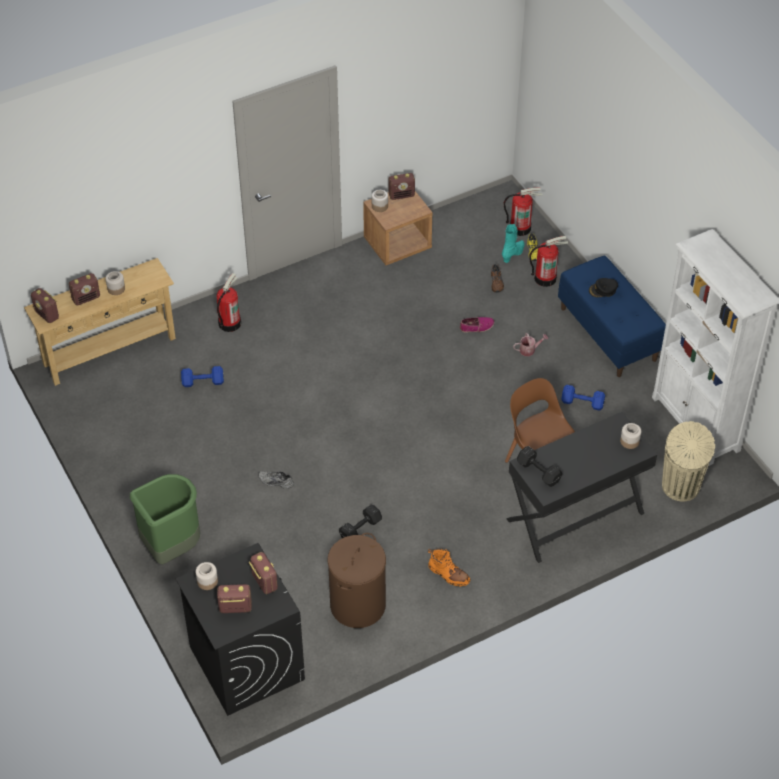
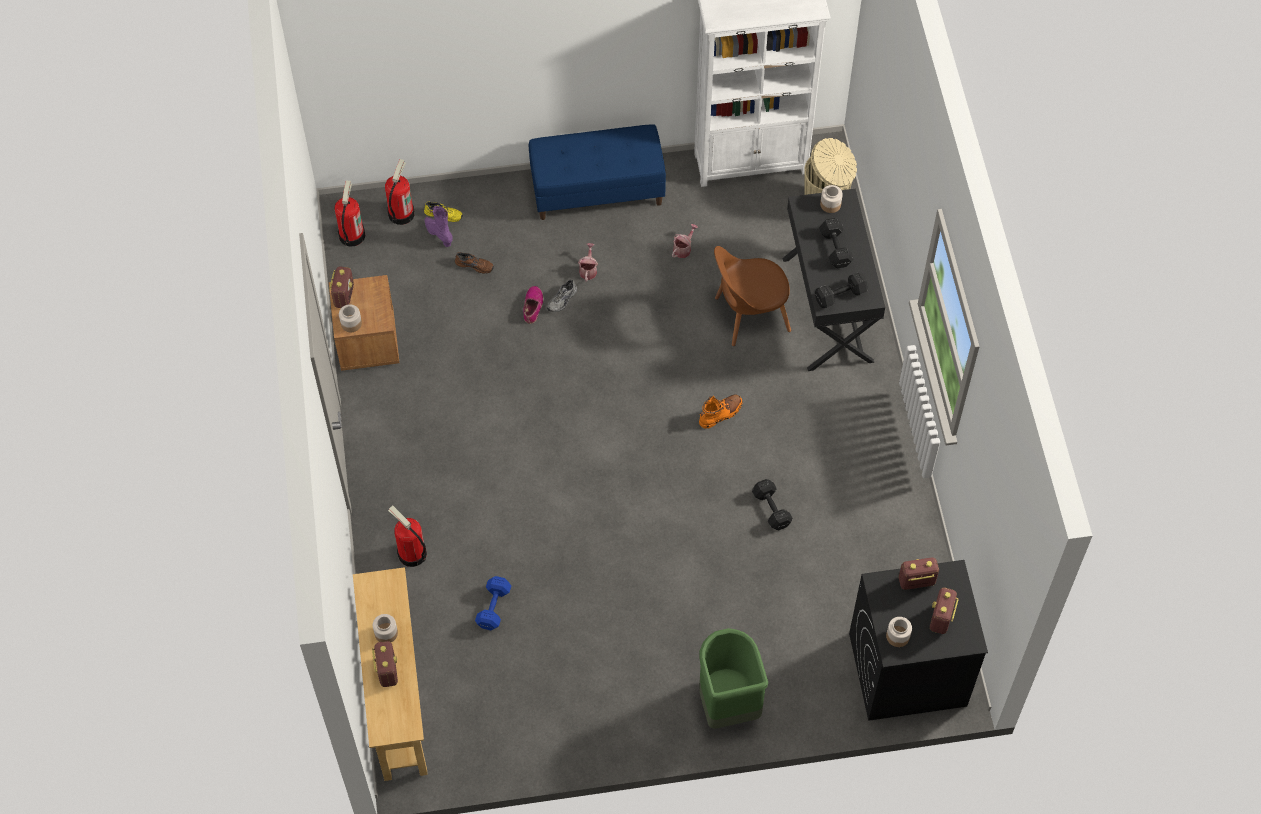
camera: 70 degrees left, 10 degrees up
radio [31,288,59,323] -> none
grey shoe [258,471,294,489] -> grey shoe moved to [547,280,577,312]
brown laundry basket [328,533,386,628] -> none
orange boot [428,548,470,587] -> orange boot moved to [699,394,742,429]
turquoise boot [502,224,524,263] -> purple boot [424,206,453,247]
fire extinguisher [529,236,568,287] -> fire extinguisher moved to [334,180,365,246]
blue dumbbell [561,385,605,411] -> watering can [672,224,698,258]
black cap [589,278,618,297] -> none
none -> black dumbbell [819,218,854,268]

